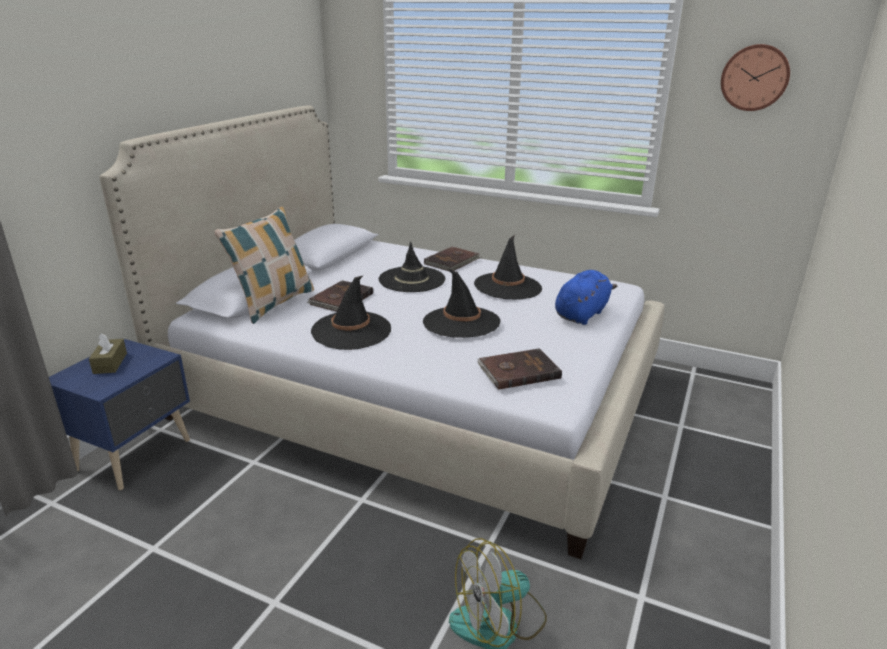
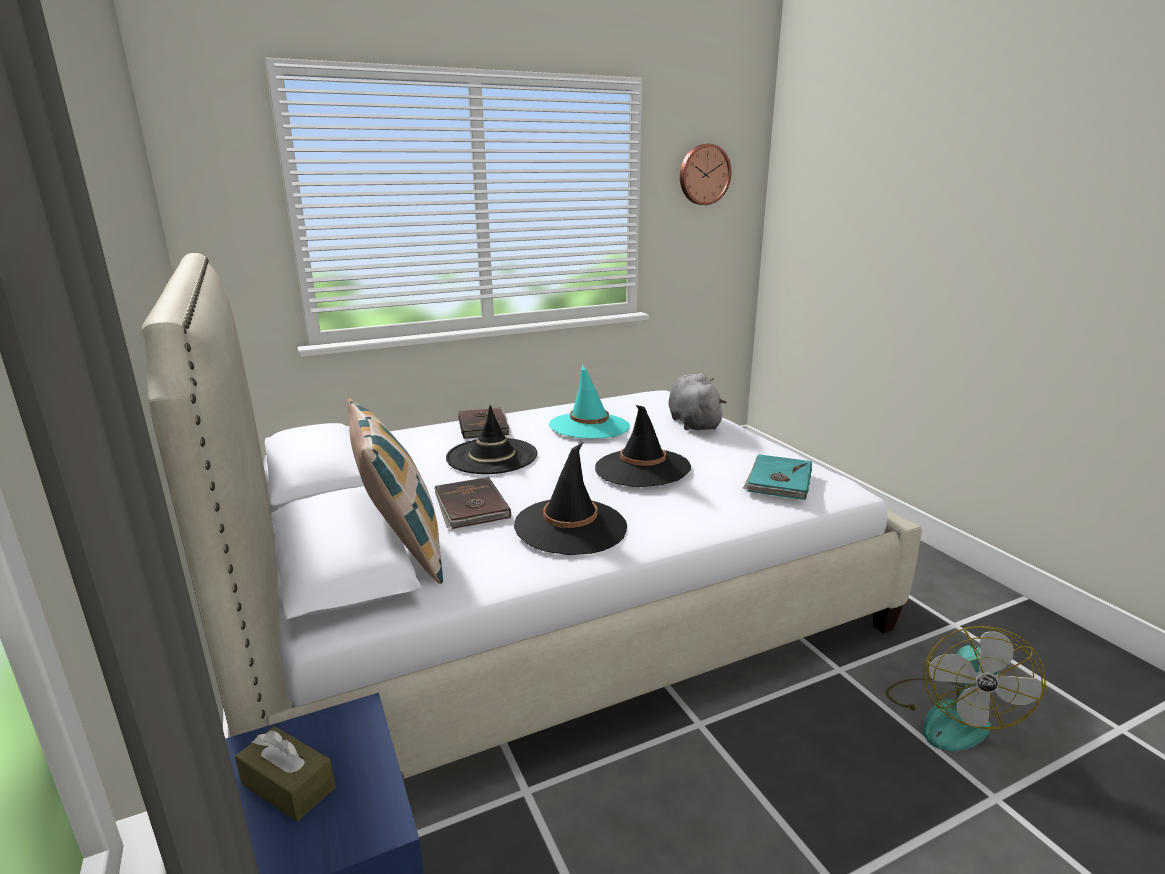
camera: 50 degrees left, 5 degrees down
black hat [474,235,542,300] -> turquoise hat [549,364,630,439]
brown book [477,348,562,390] -> turquoise book [743,454,812,500]
blue plush toy [555,270,617,325] -> grey plush toy [668,373,727,430]

